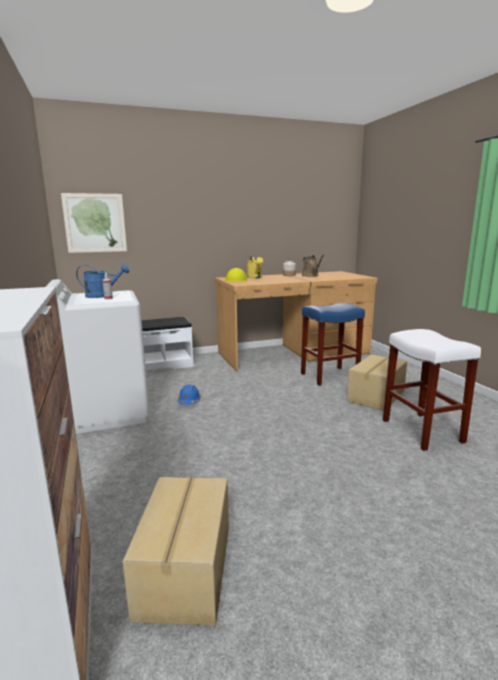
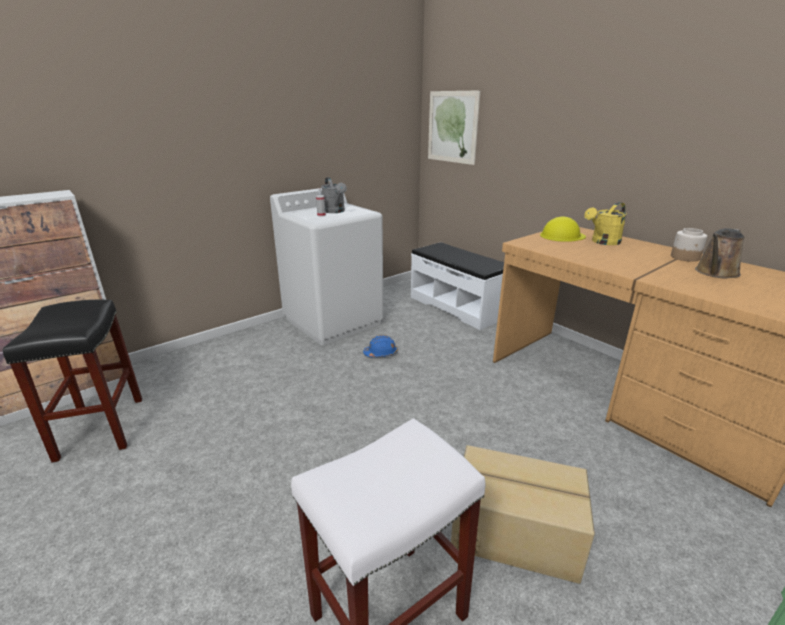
camera: 70 degrees right, 10 degrees up
blue watering can [76,264,129,298] -> grey watering can [321,177,347,213]
cardboard box [123,477,229,626] -> black stool [3,300,142,462]
blue stool [301,303,365,386] -> none

